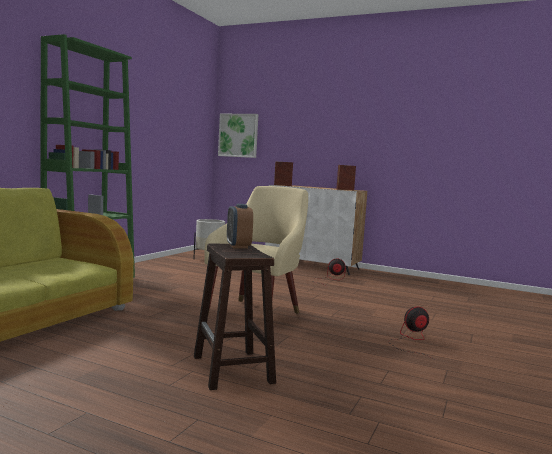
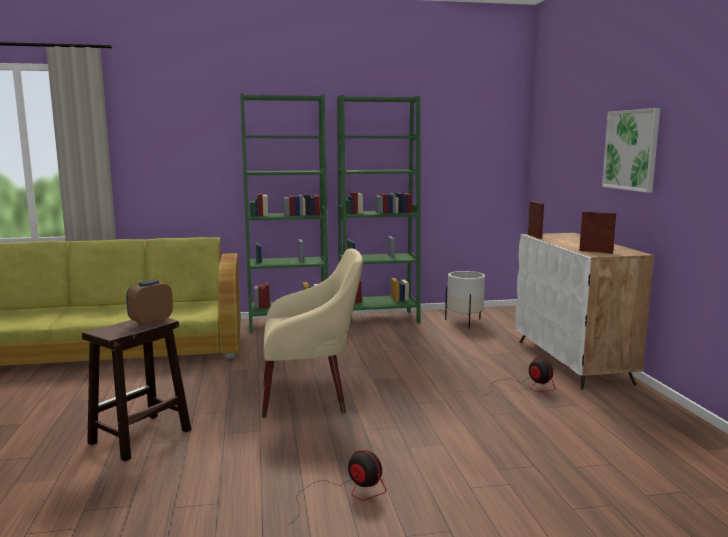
camera: 55 degrees right, 5 degrees up
picture [218,114,258,158] -> picture moved to [602,108,660,193]
none -> green bookcase [337,95,420,323]

